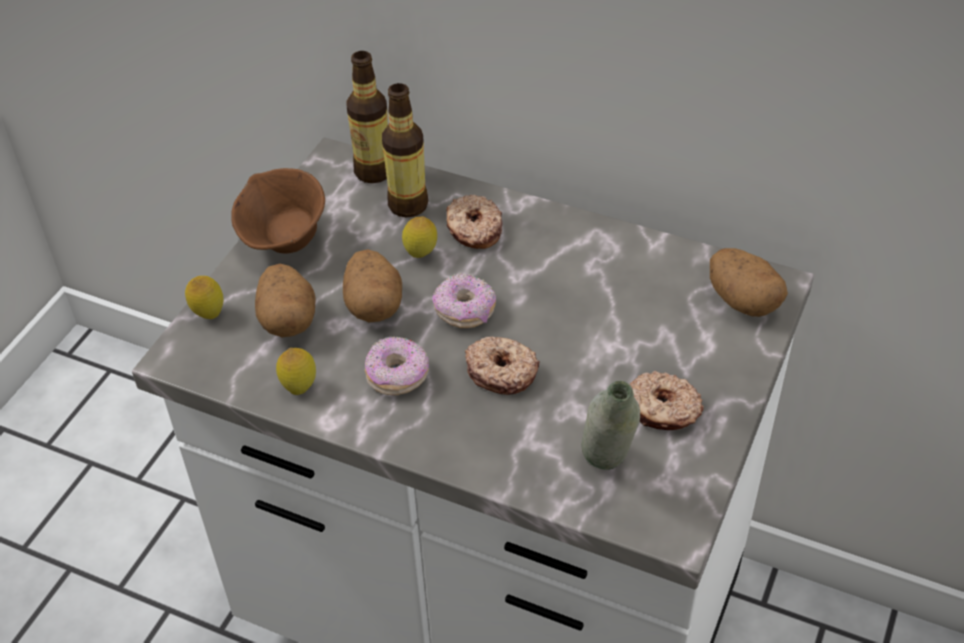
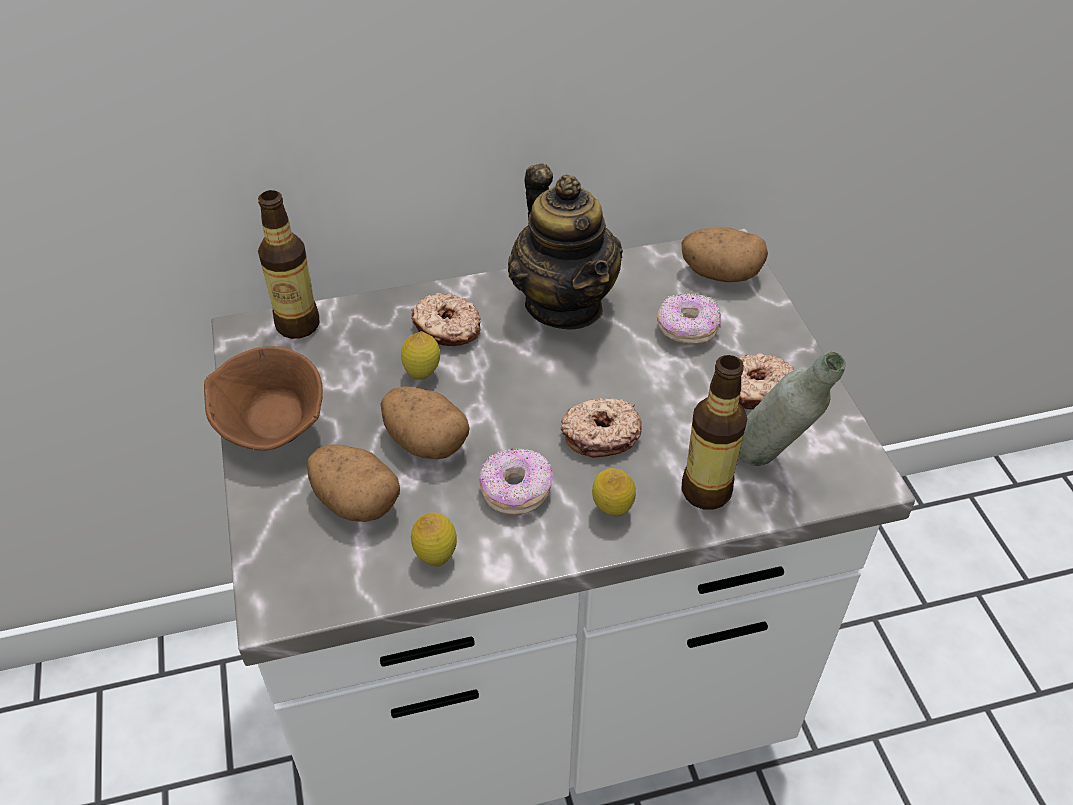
camera: 40 degrees left, 0 degrees up
lemon [185,276,223,319] -> lemon moved to [592,468,636,516]
bottle [382,83,428,217] -> bottle moved to [682,355,747,510]
donut [432,273,496,328] -> donut moved to [657,293,721,345]
none -> teapot [508,164,623,330]

